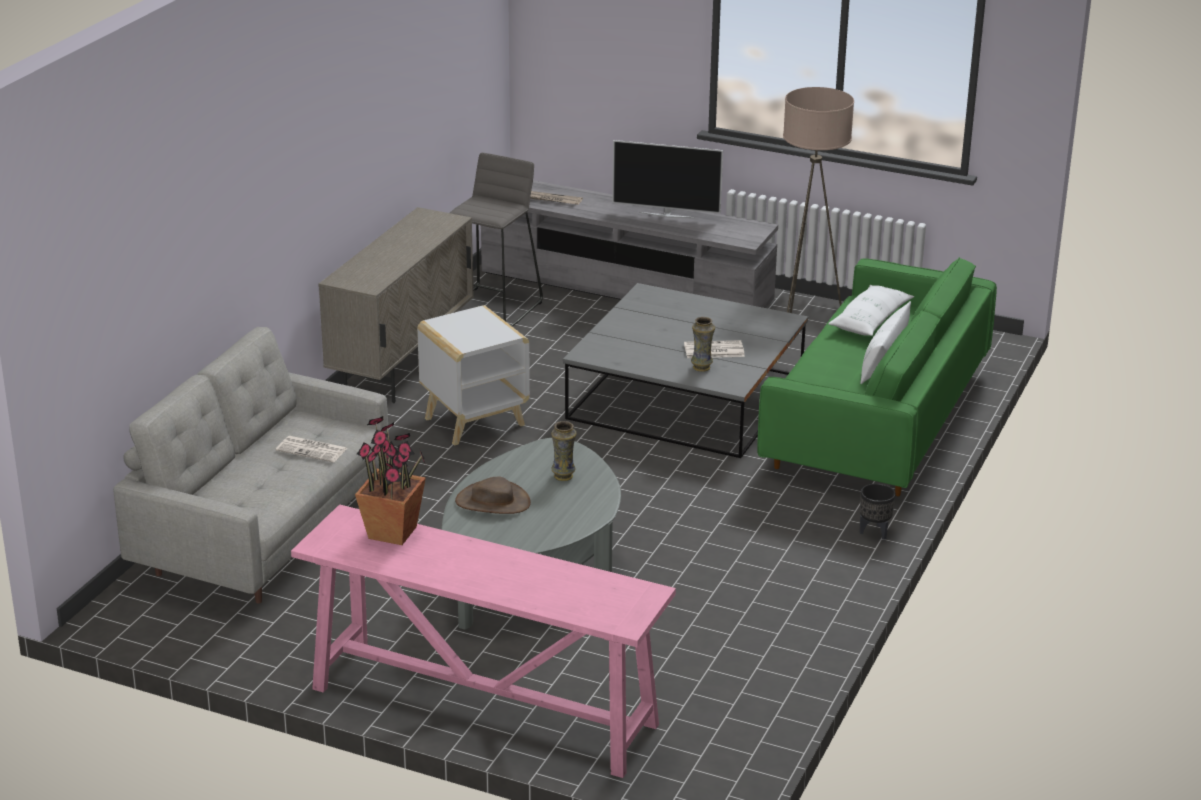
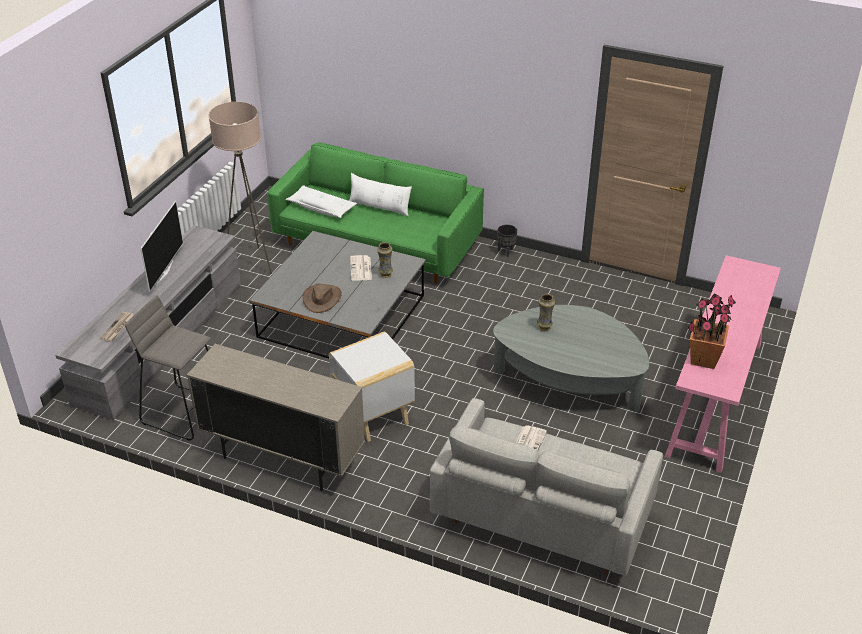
camera: 90 degrees left, 10 degrees up
brown hat [455,477,531,514] -> brown hat moved to [302,284,342,313]

